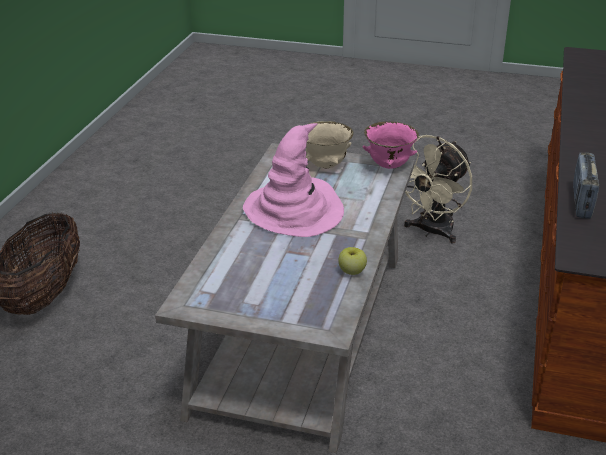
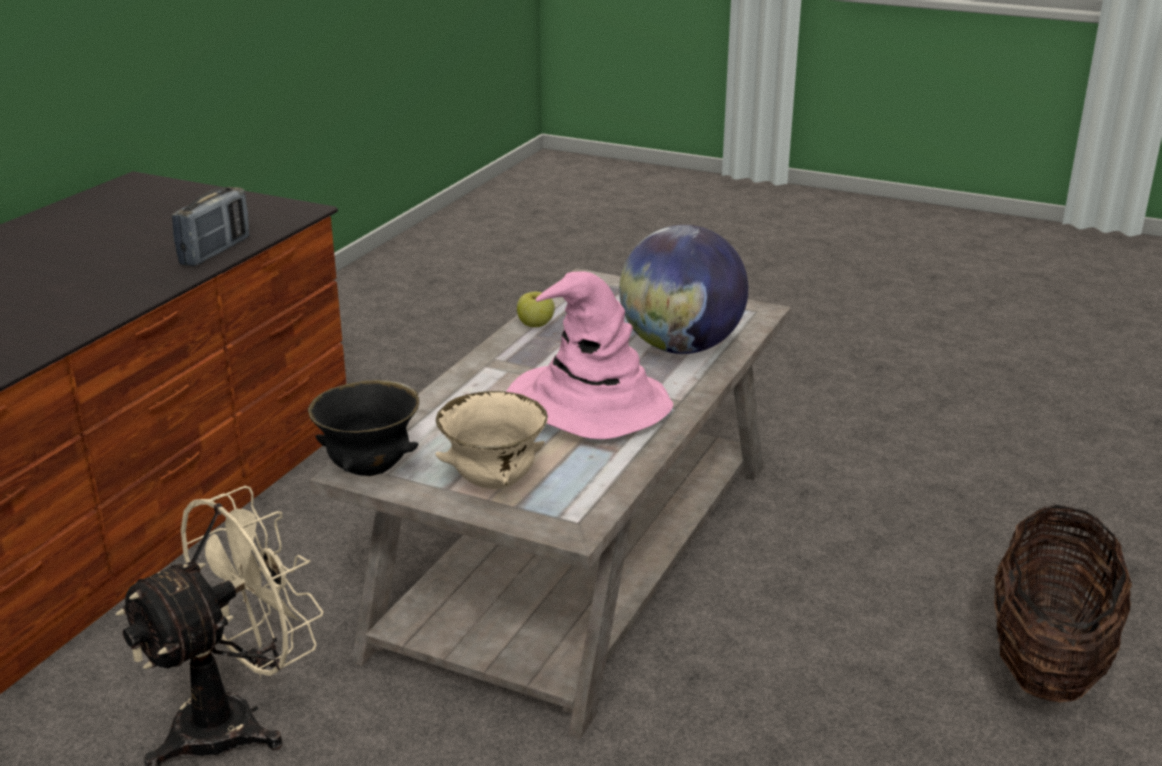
camera: 170 degrees left, 5 degrees down
pink bowl [362,121,419,169] -> black bowl [308,380,419,476]
none -> globe [619,225,748,354]

